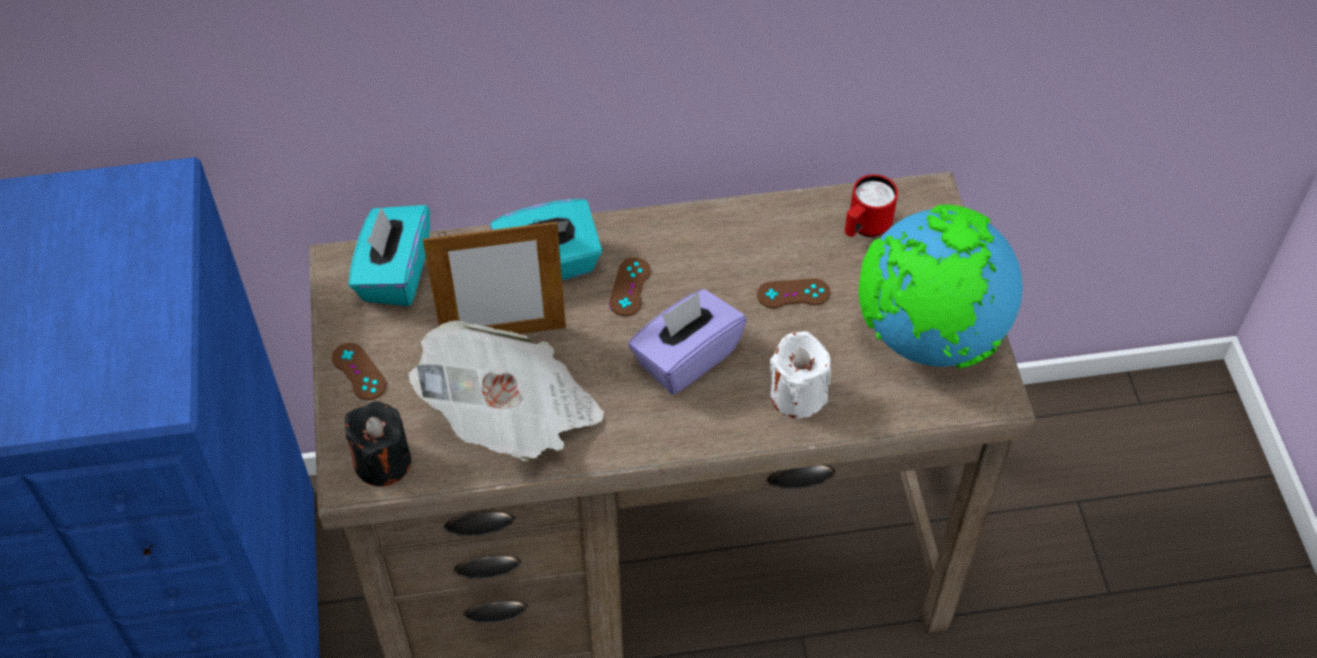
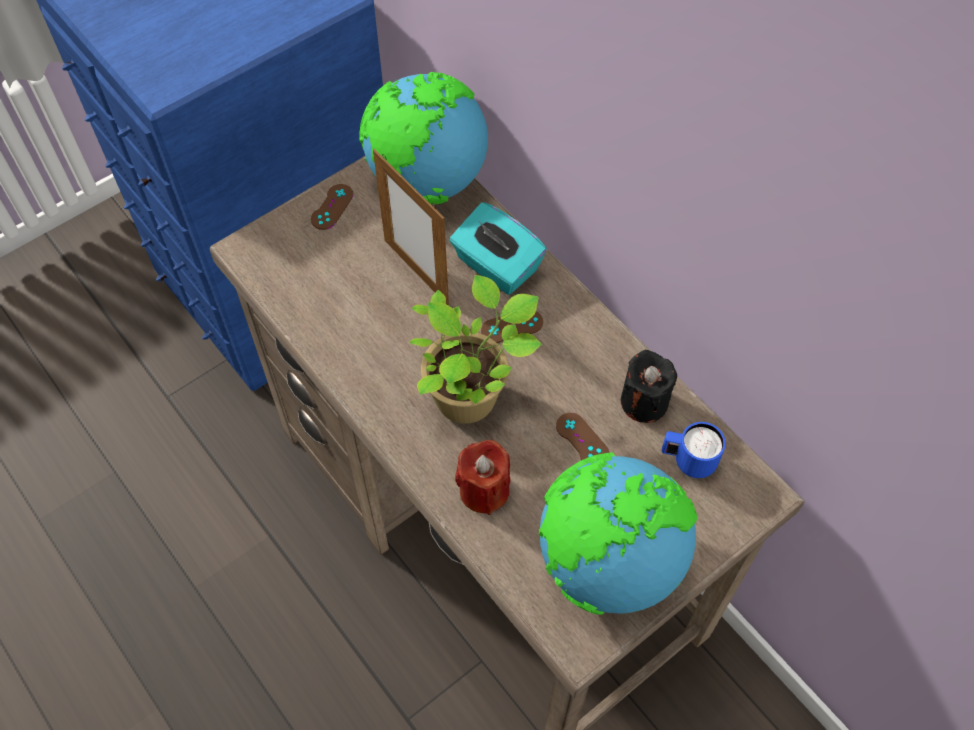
camera: 60 degrees right, 5 degrees up
black candle [345,401,411,486] -> black candle moved to [621,349,677,423]
turquoise tissue box [349,205,430,306] -> globe [359,72,488,204]
newspaper [408,320,604,461] -> none
purple tissue box [628,289,747,395] -> potted plant [409,275,542,424]
white candle [770,331,831,419] -> red candle [455,440,511,515]
red mug [844,174,898,237] -> blue mug [662,422,726,478]

